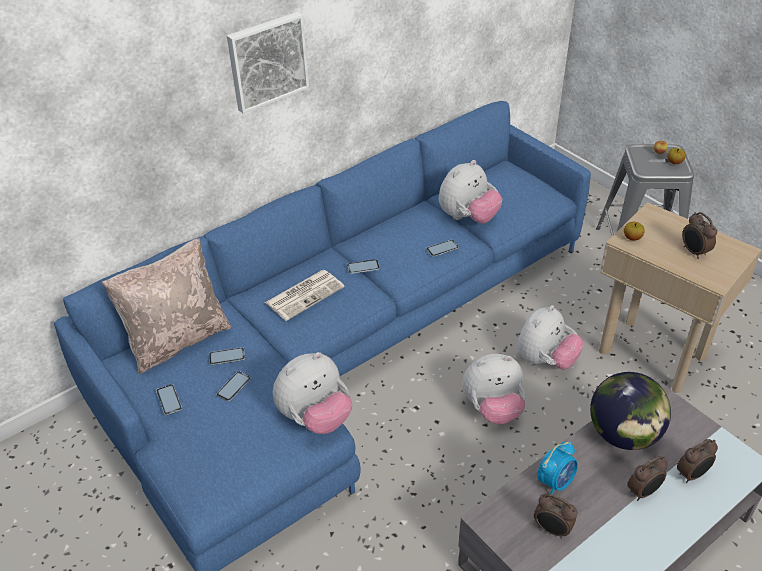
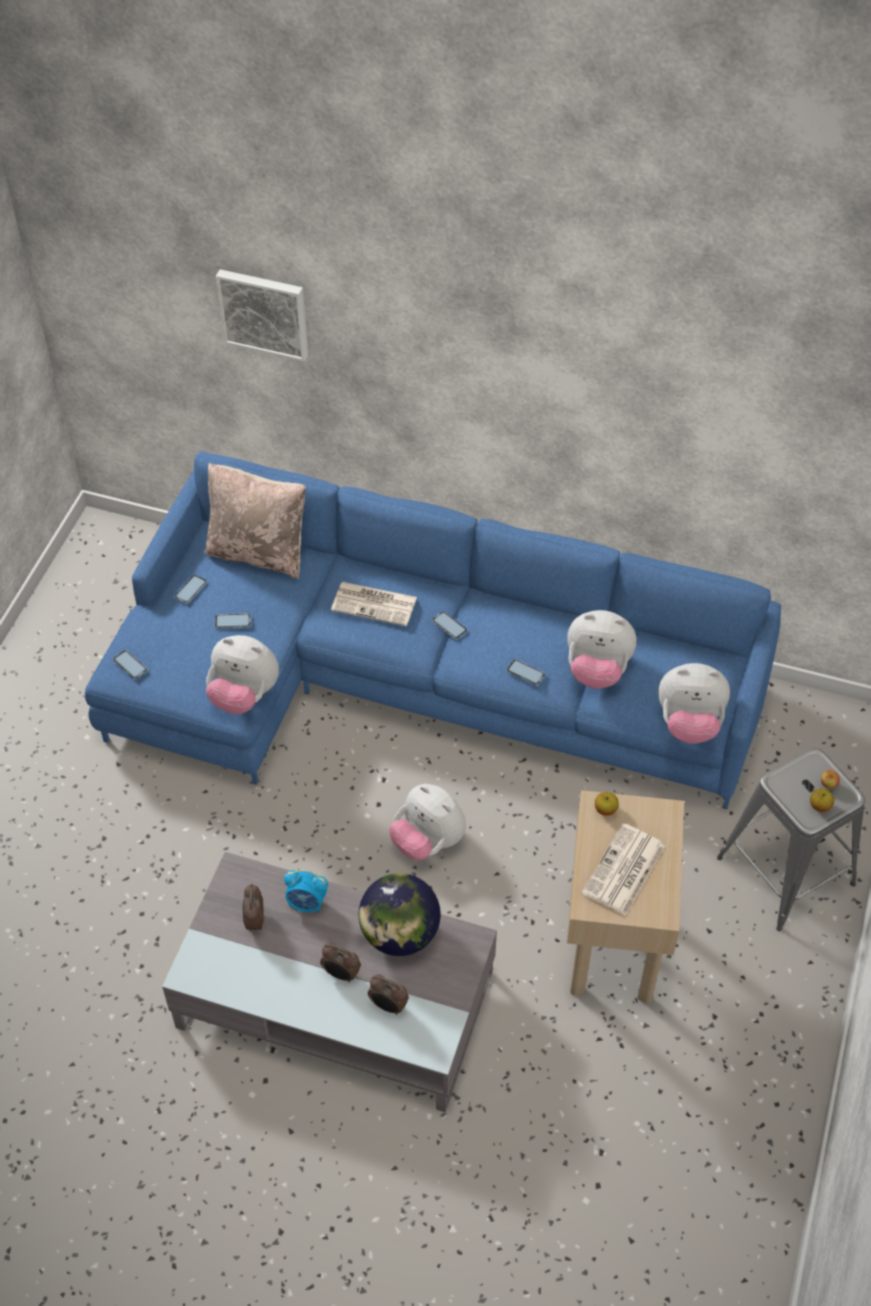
camera: 55 degrees right, 10 degrees up
phone [209,347,245,365] -> phone moved to [113,650,148,679]
picture [227,12,309,114] -> picture moved to [216,269,308,362]
plush toy [517,305,584,370] -> plush toy moved to [658,663,730,744]
alarm clock [682,212,717,259] -> newspaper [582,823,665,915]

